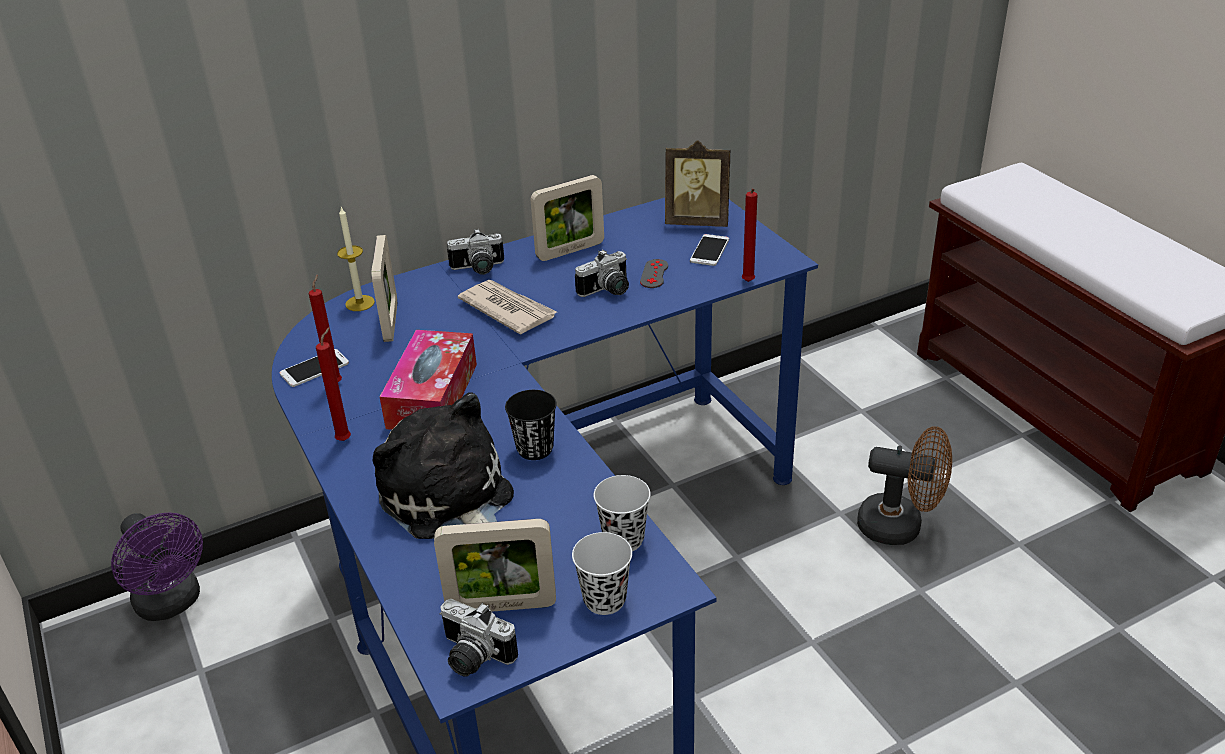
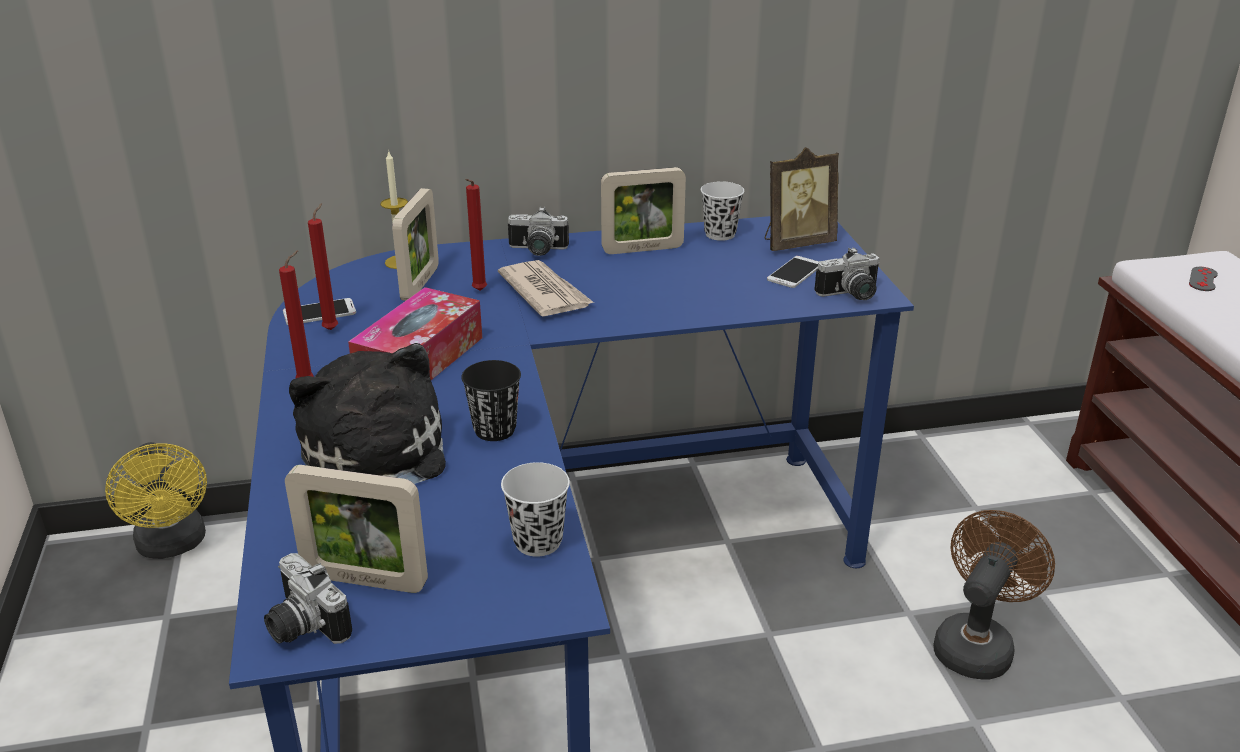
camera: 15 degrees right, 5 degrees down
purple fan [111,512,203,621] -> yellow fan [105,442,207,559]
white cup [572,532,632,615] -> white cup moved to [701,181,744,241]
camera [575,249,629,297] -> camera moved to [814,247,880,300]
grey game controller [640,259,668,288] -> grey game controller moved to [1189,267,1218,291]
picture frame [665,140,730,227] -> picture frame turned 45 degrees counterclockwise [765,147,839,251]
red candle [742,189,757,282] -> red candle moved to [465,179,487,291]
brown fan [857,426,952,545] -> brown fan turned 90 degrees counterclockwise [933,510,1055,680]

